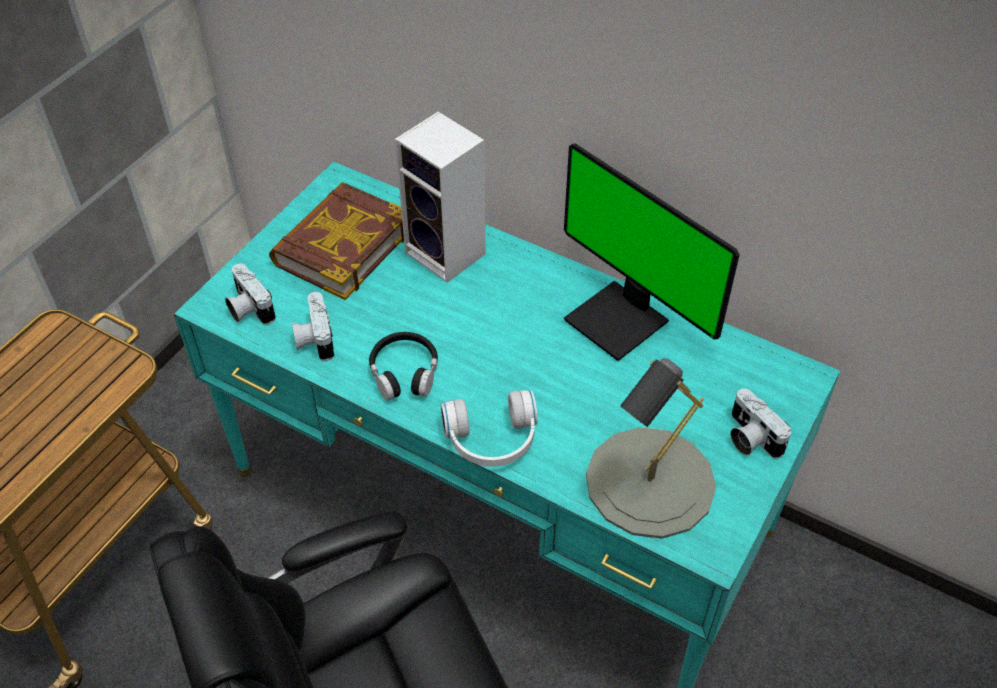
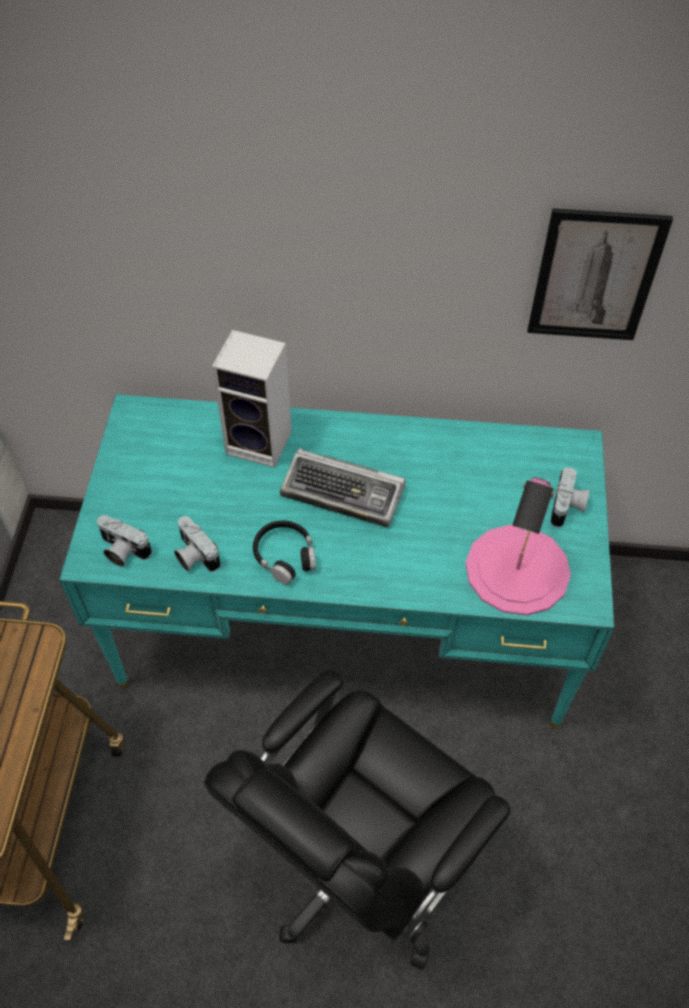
camera: 25 degrees left, 5 degrees up
book [269,182,404,300] -> none
white headphones [441,390,538,467] -> none
monitor [564,143,740,361] -> none
grey table lamp [586,358,716,539] -> pink table lamp [466,477,571,616]
camera [731,388,791,459] -> camera turned 105 degrees counterclockwise [551,467,590,528]
none -> keyboard [280,448,406,528]
none -> picture [527,208,673,340]

